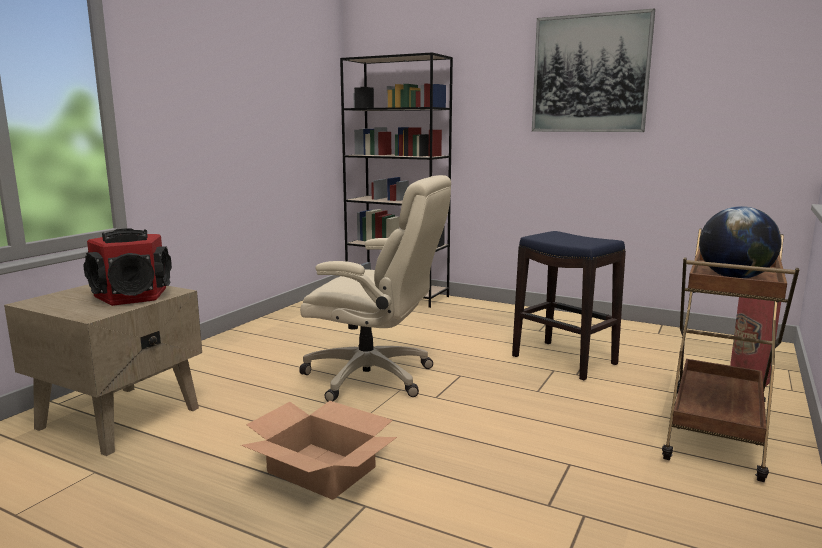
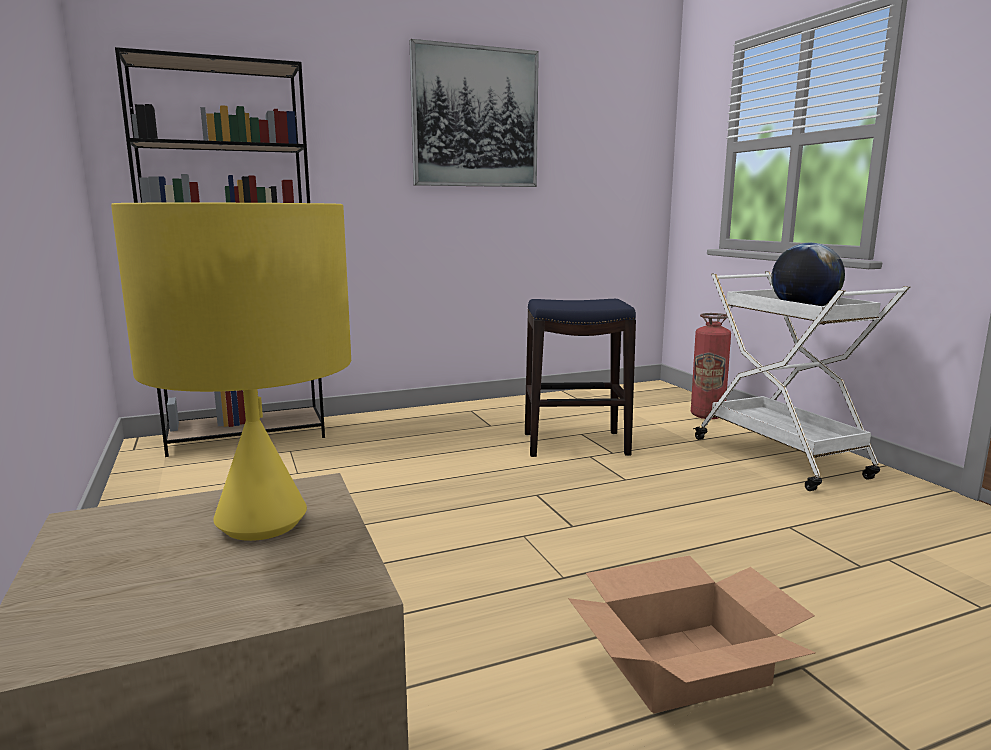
camera: 50 degrees left, 0 degrees up
speaker [83,228,172,306] -> yellow table lamp [111,203,351,541]
beige office chair [299,175,451,401] -> none
brown cart [662,228,799,482] -> white cart [693,271,911,491]

